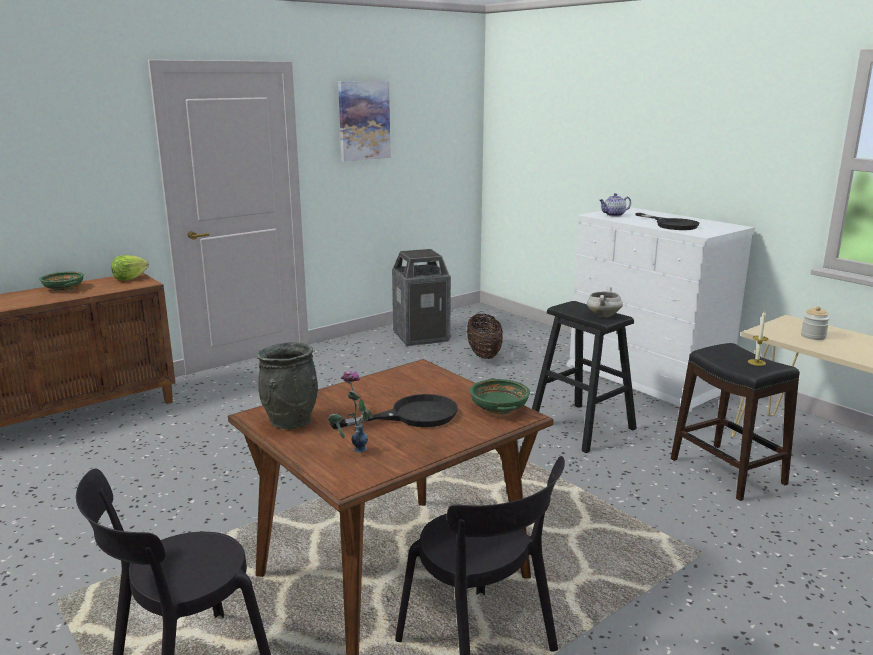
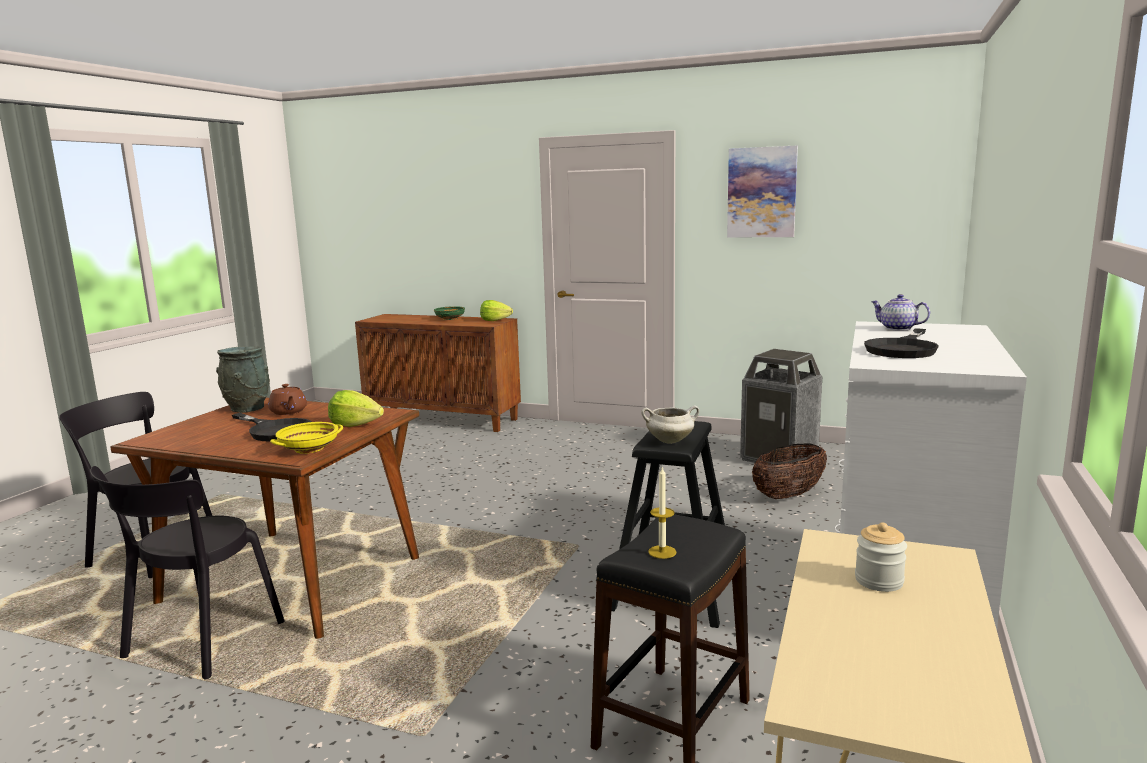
camera: 60 degrees right, 5 degrees down
vase [328,371,373,453] -> none
green bowl [470,379,530,414] -> yellow bowl [270,422,343,454]
none -> brown teapot [268,384,307,415]
none -> lettuce [328,390,384,427]

